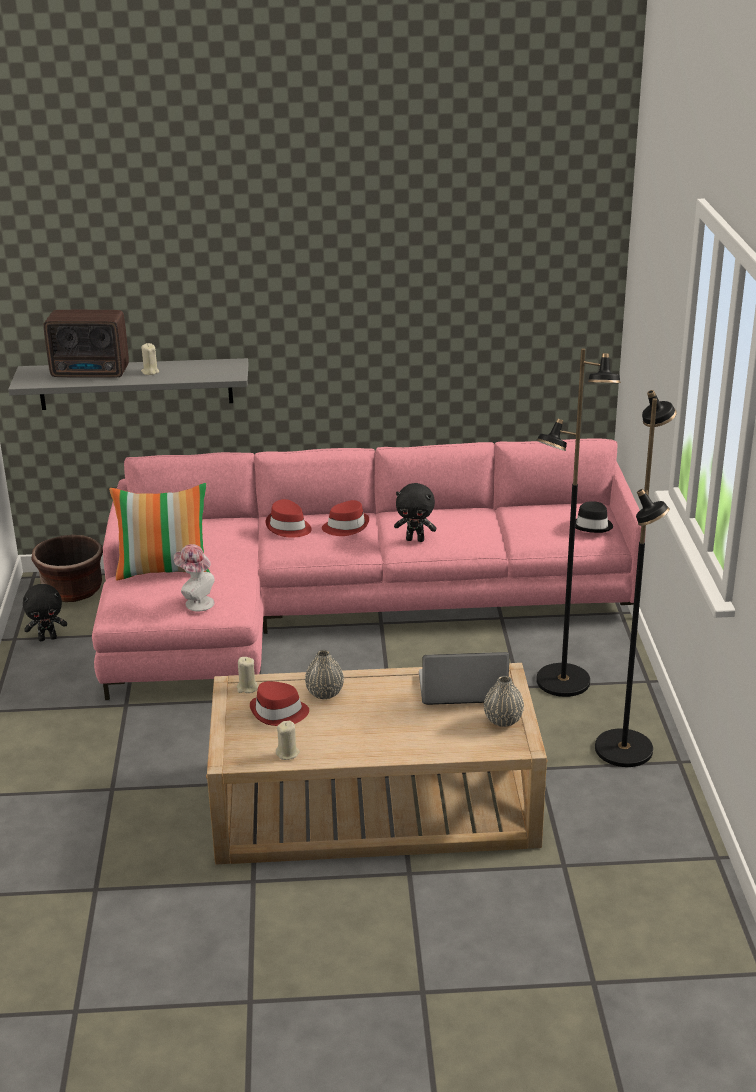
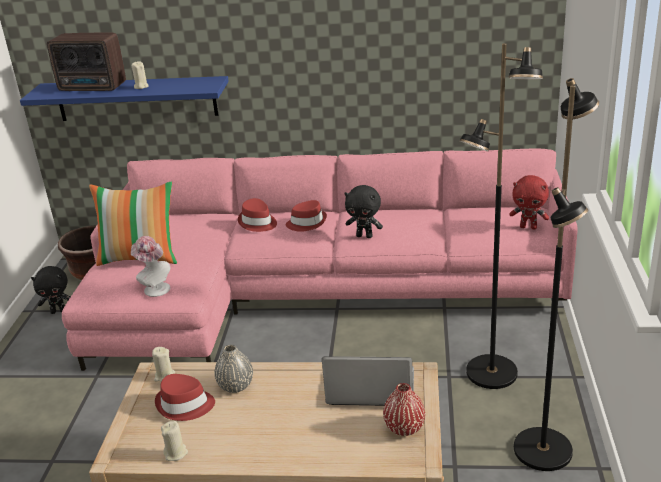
camera: 10 degrees right, 0 degrees up
grey shelf [8,358,249,410] -> blue shelf [20,76,229,121]
grey vase [484,676,524,727] -> red vase [383,383,425,436]
black hat [575,501,613,533] -> red plush toy [509,175,549,229]

